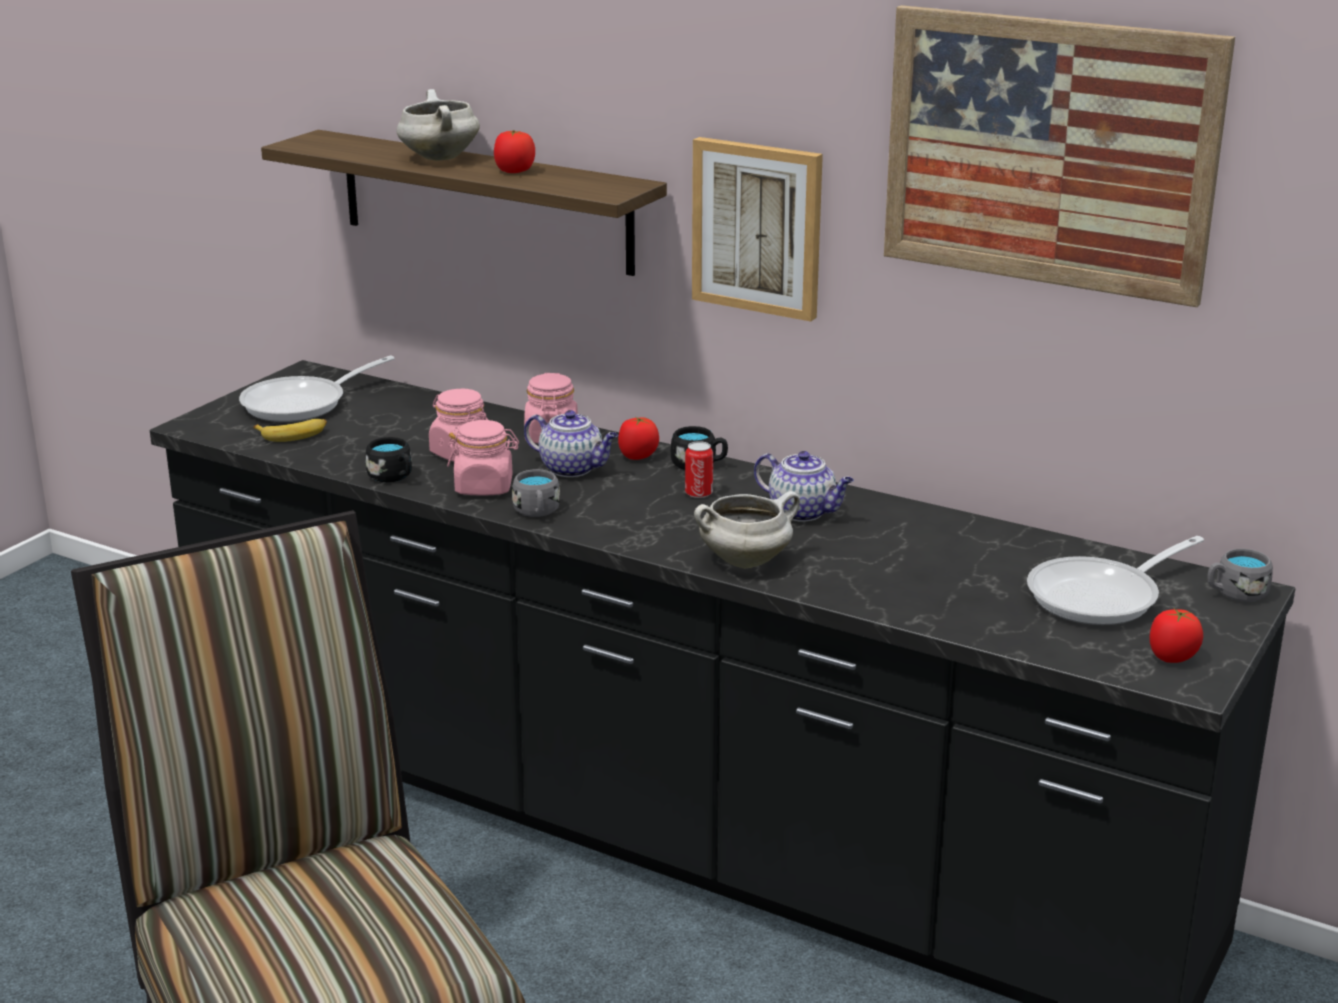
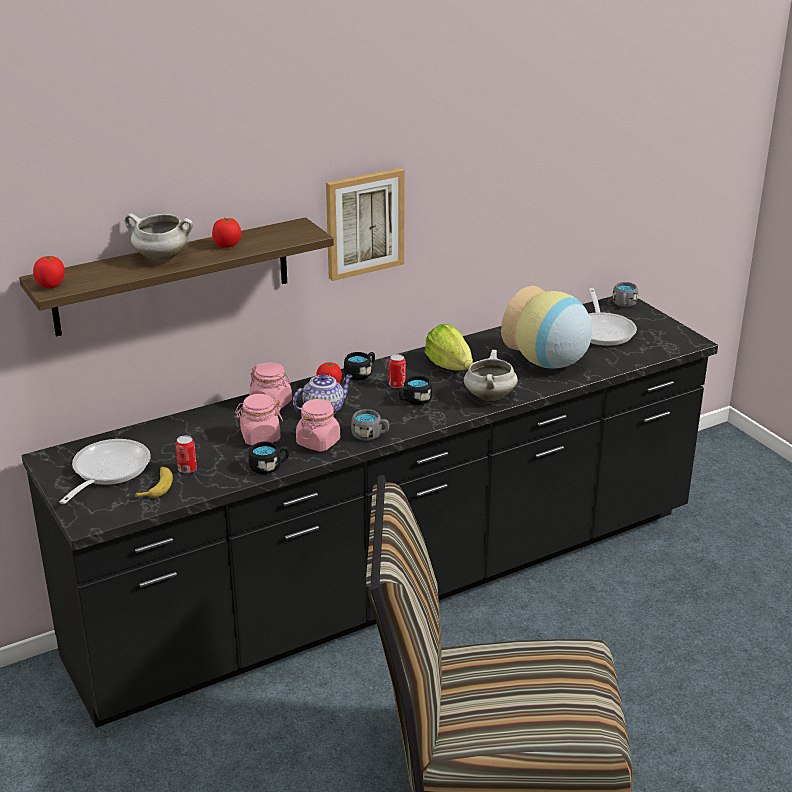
camera: 60 degrees left, 5 degrees up
frying pan [239,356,394,422] -> frying pan turned 150 degrees counterclockwise [60,439,151,504]
teapot [754,451,854,522] -> lettuce [425,324,473,371]
picture [884,5,1235,307] -> none
tomato [1149,609,1203,663] -> tomato moved to [33,256,65,289]
none -> can [175,435,197,473]
none -> black mug [398,376,432,405]
none -> vase [501,286,592,369]

